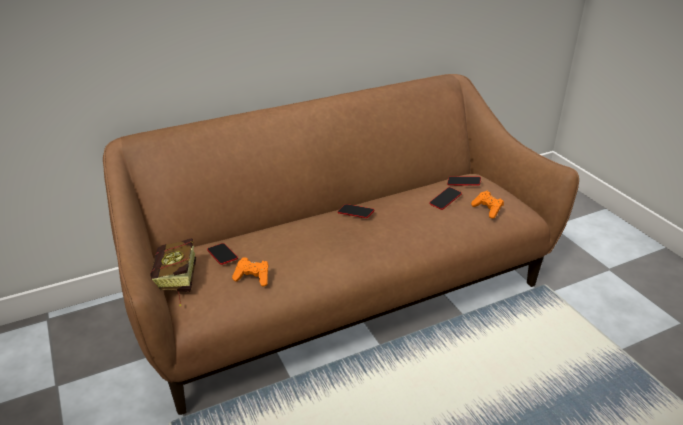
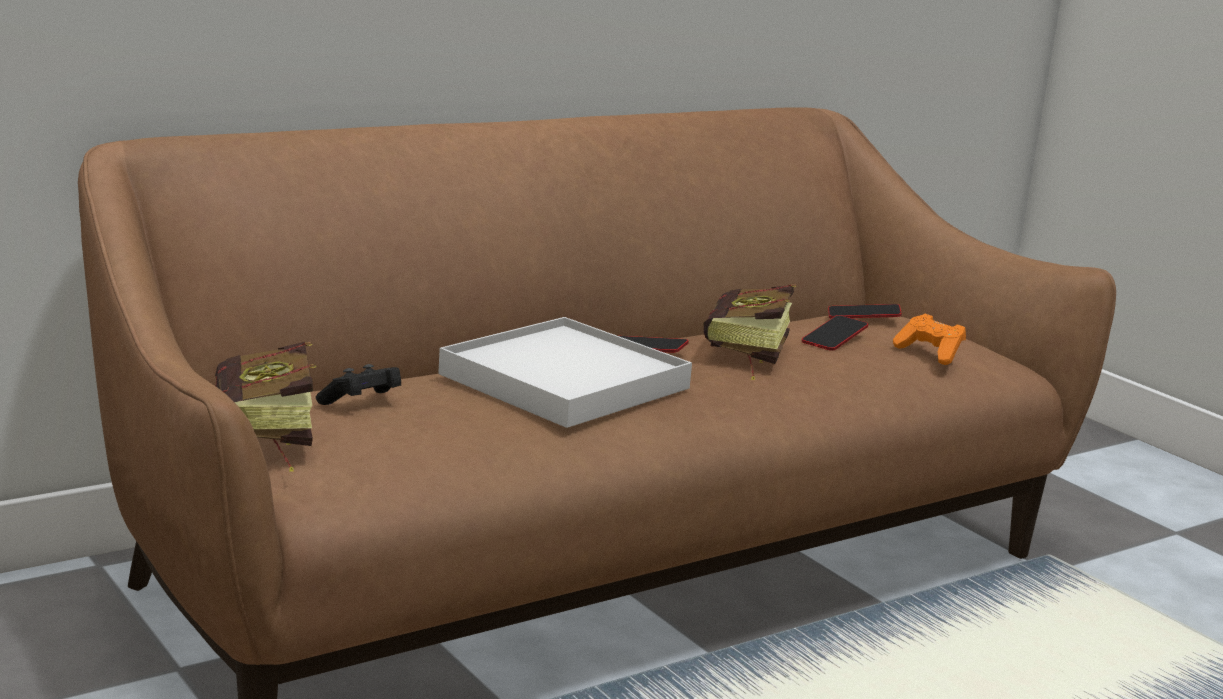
camera: 10 degrees left, 15 degrees down
phone [207,243,238,265] -> black game controller [316,364,401,405]
orange game controller [232,257,269,287] -> none
none -> white tray [438,317,692,428]
none -> book [704,284,797,380]

